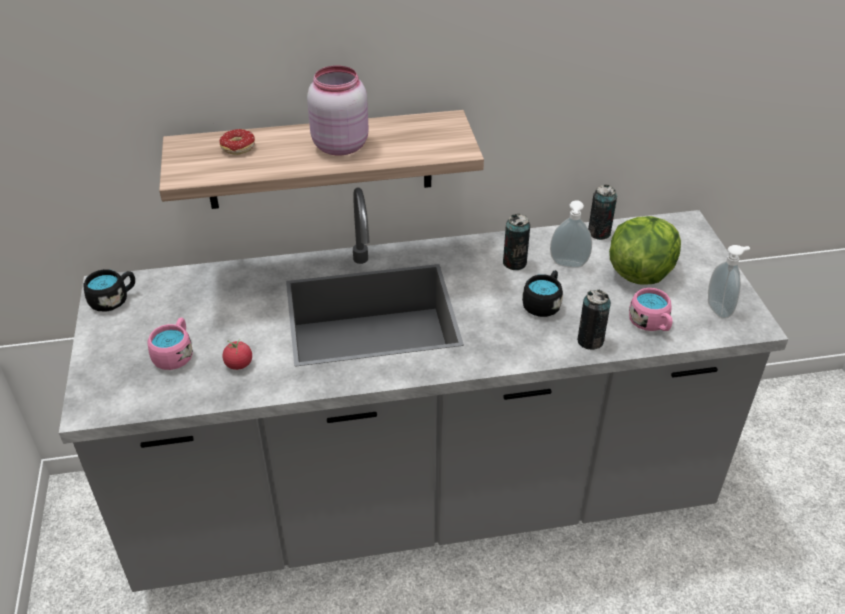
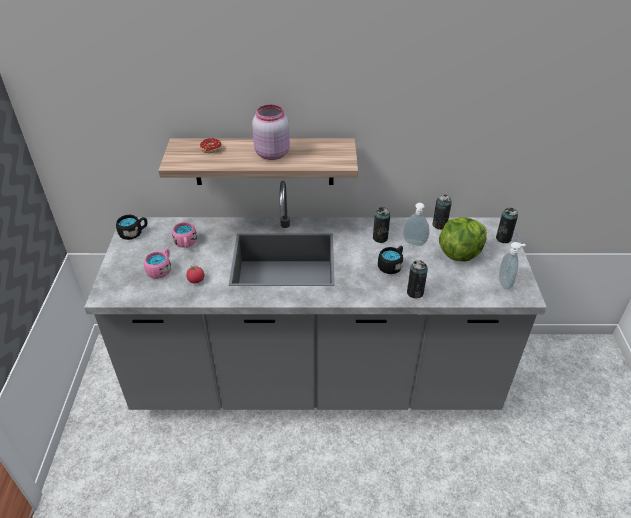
camera: 10 degrees right, 0 degrees up
pink mug [629,288,673,331] -> pink mug moved to [172,222,197,248]
none -> can [496,208,518,243]

